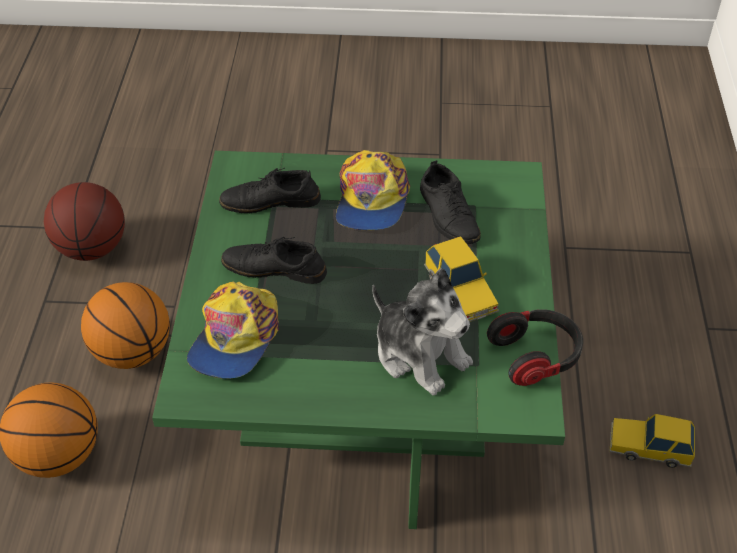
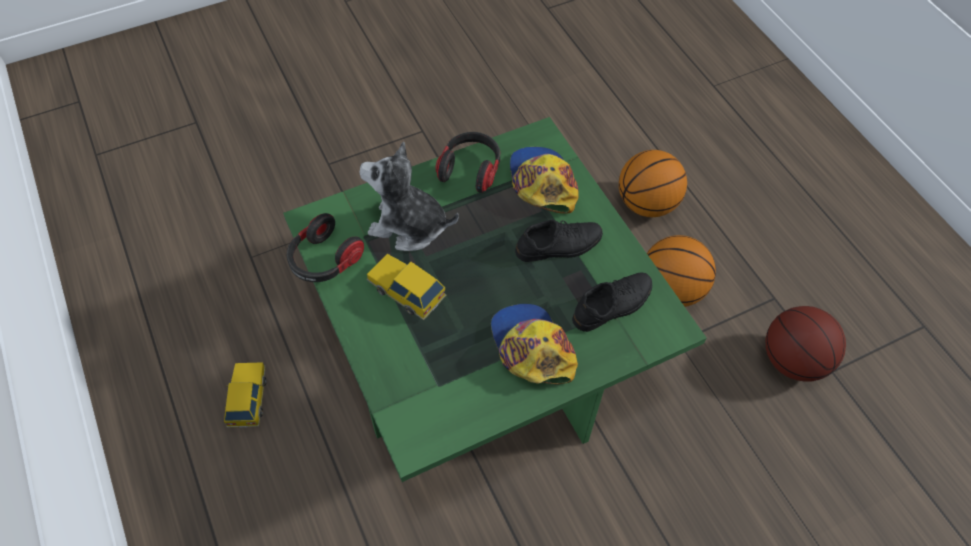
camera: 150 degrees right, 10 degrees up
black shoe [420,160,481,244] -> none
toy car [609,414,695,468] -> toy car turned 75 degrees counterclockwise [224,362,266,428]
none -> headphones [435,132,500,193]

